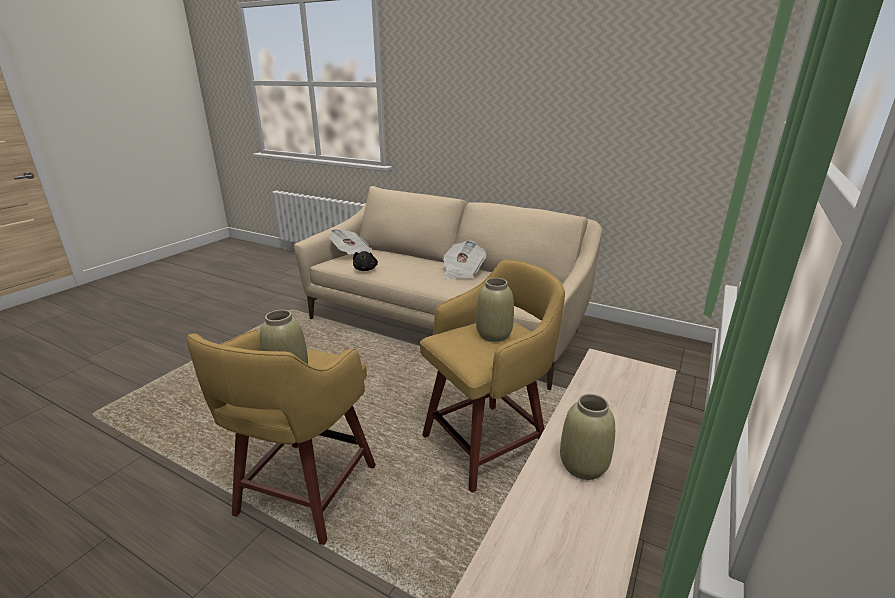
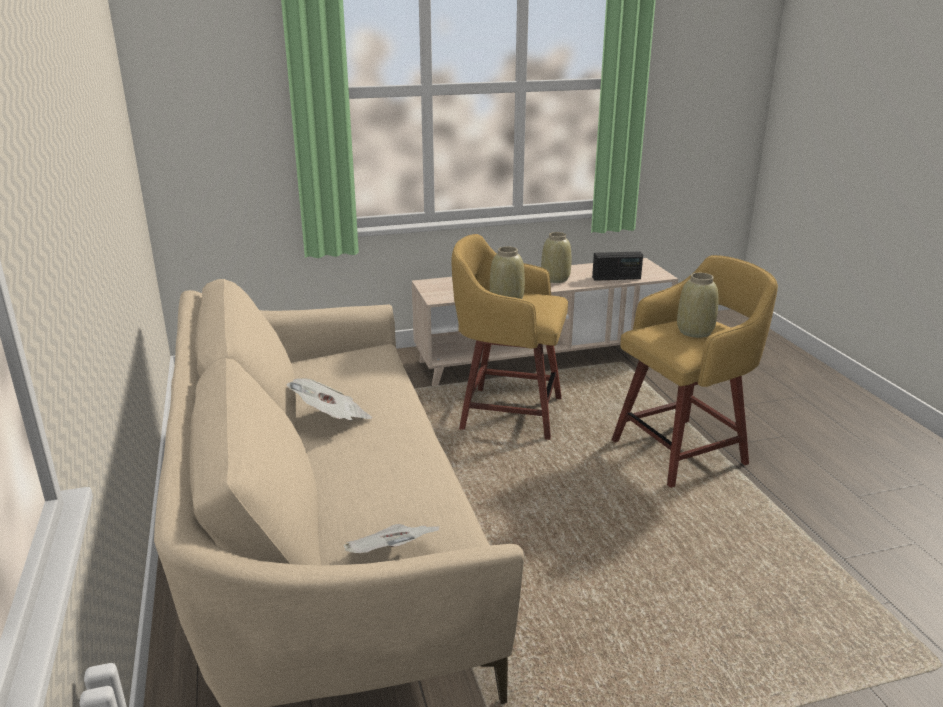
camera: 135 degrees left, 0 degrees up
black plush toy [353,251,378,271] -> none
none -> radio [592,251,643,281]

